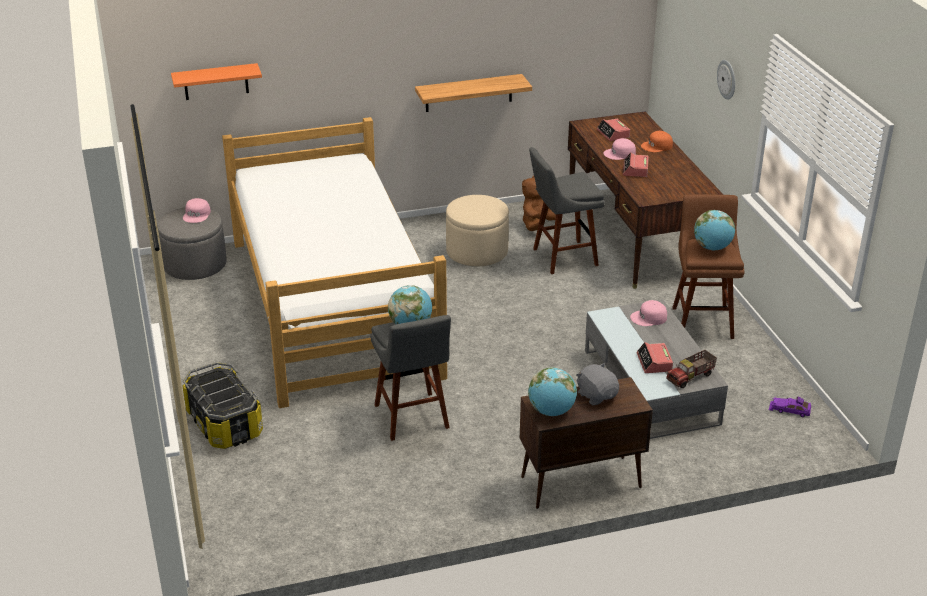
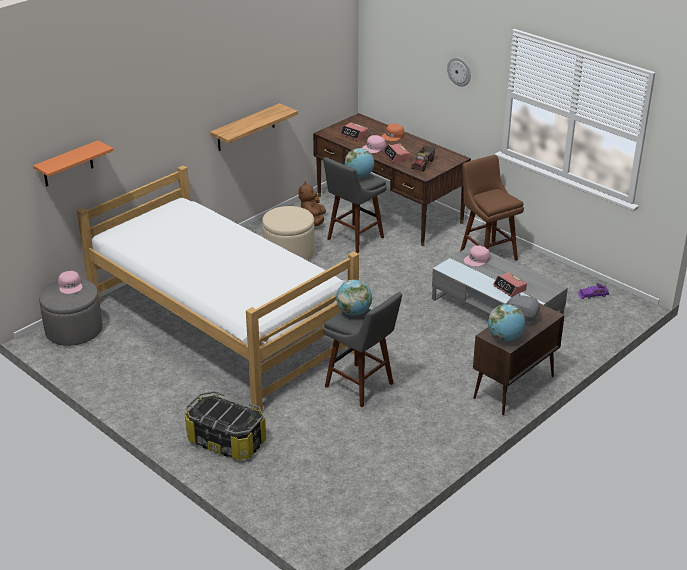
camera: 30 degrees left, 0 degrees up
toy truck [666,350,717,388] -> toy truck moved to [411,146,435,171]
globe [694,210,735,250] -> globe moved to [345,148,374,178]

